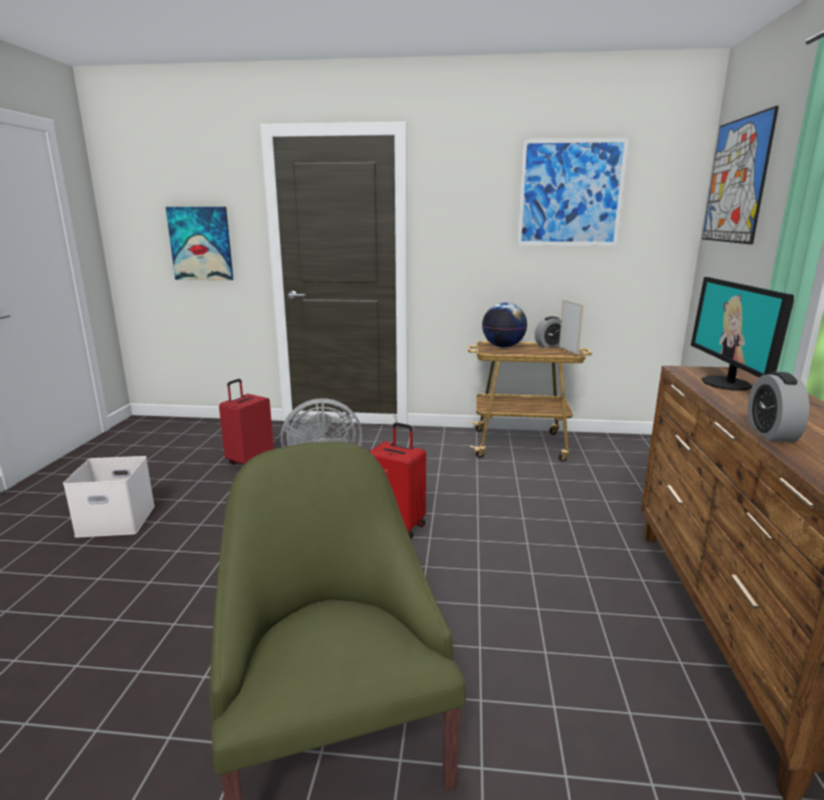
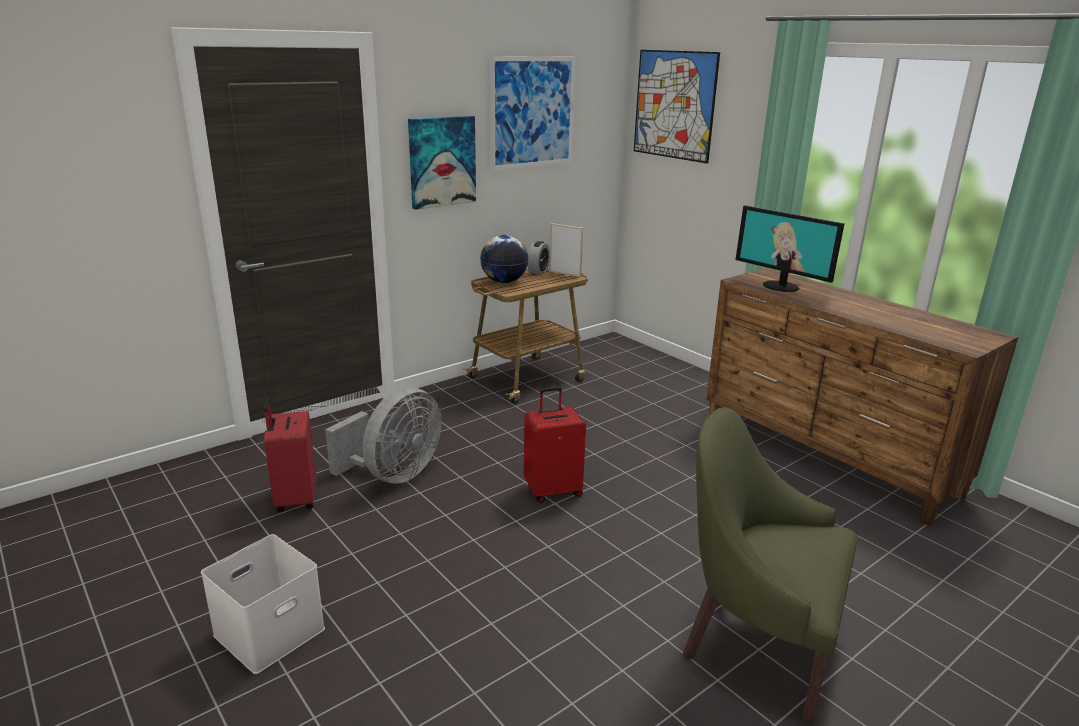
camera: 45 degrees left, 5 degrees up
picture [166,207,234,280] -> picture moved to [408,116,476,210]
alarm clock [748,372,809,442] -> none

